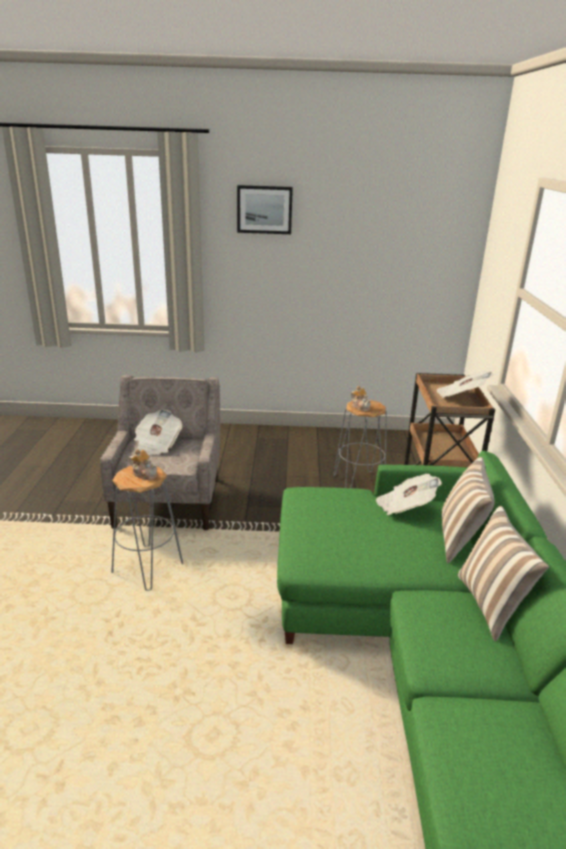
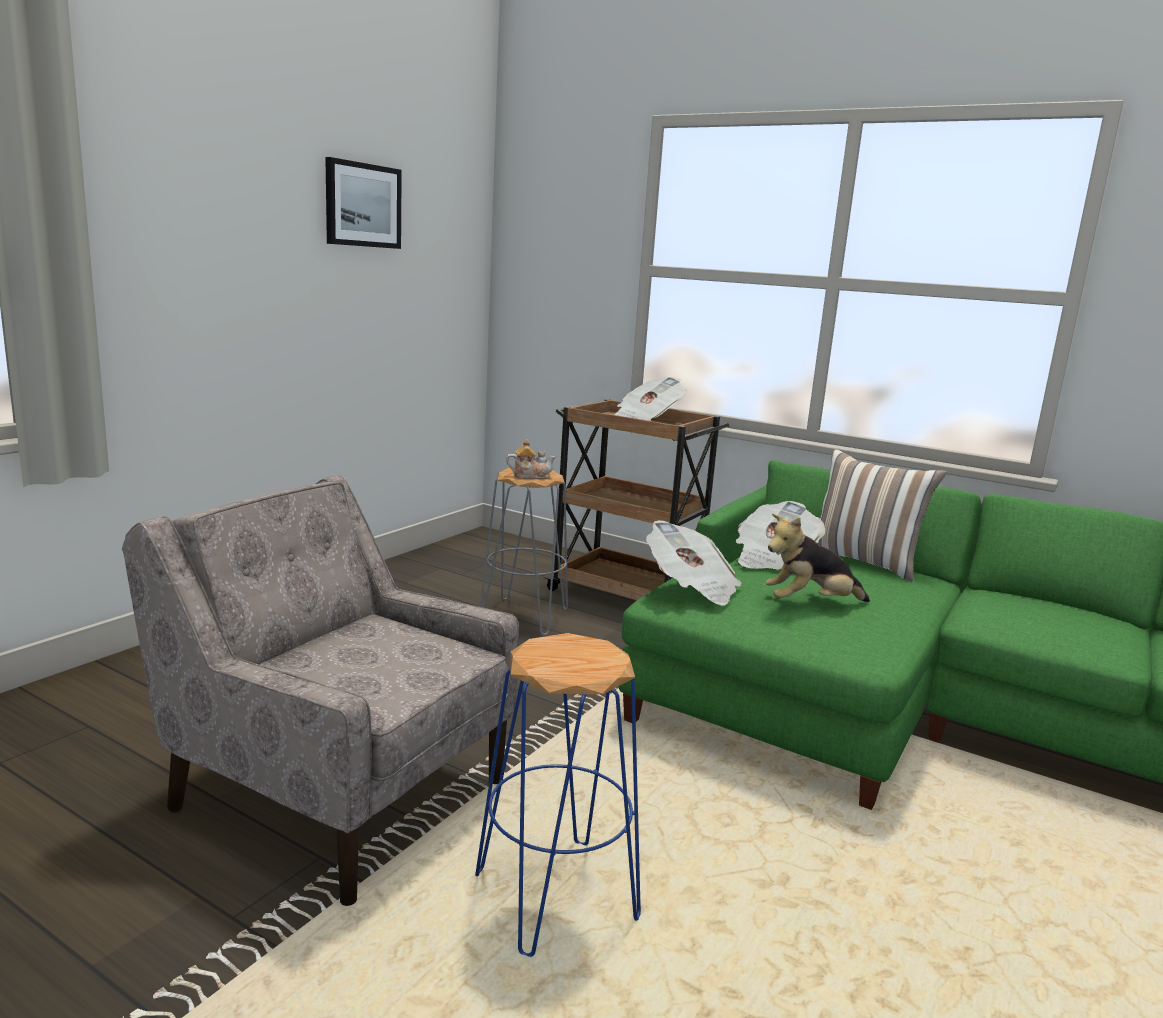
camera: 60 degrees left, 10 degrees down
grey stool [111,465,183,591] -> blue stool [475,633,641,957]
teapot [129,449,157,480] -> none
newspaper [134,409,182,455] -> newspaper moved to [646,520,741,606]
picture [237,185,293,234] -> picture moved to [325,157,402,249]
pillow [458,506,549,641] -> none
none -> plush toy [765,514,870,602]

